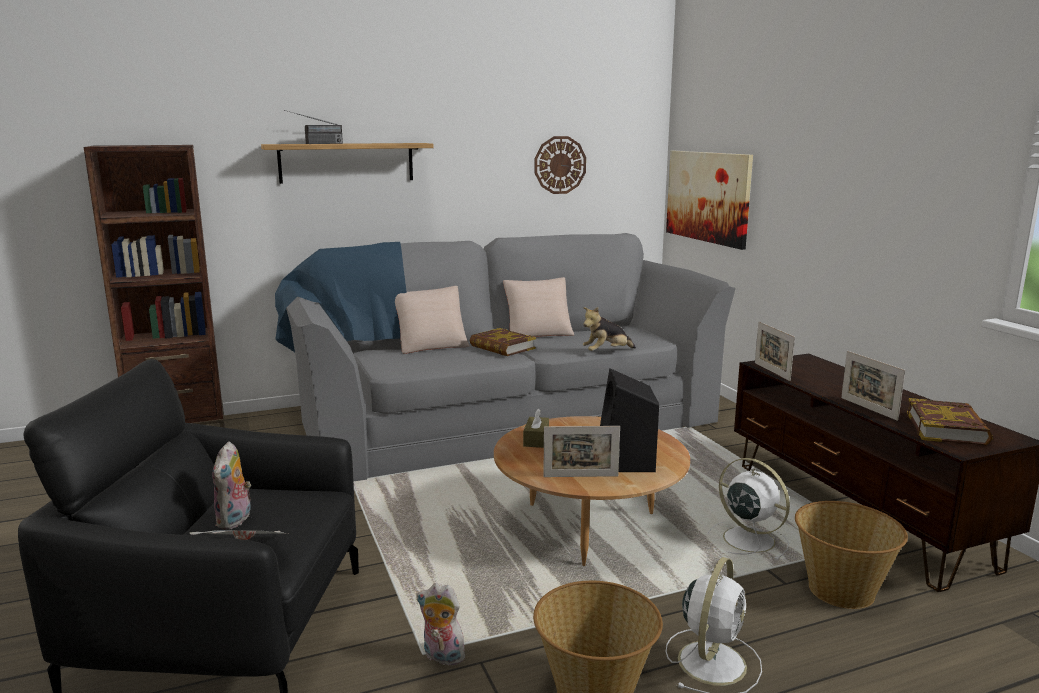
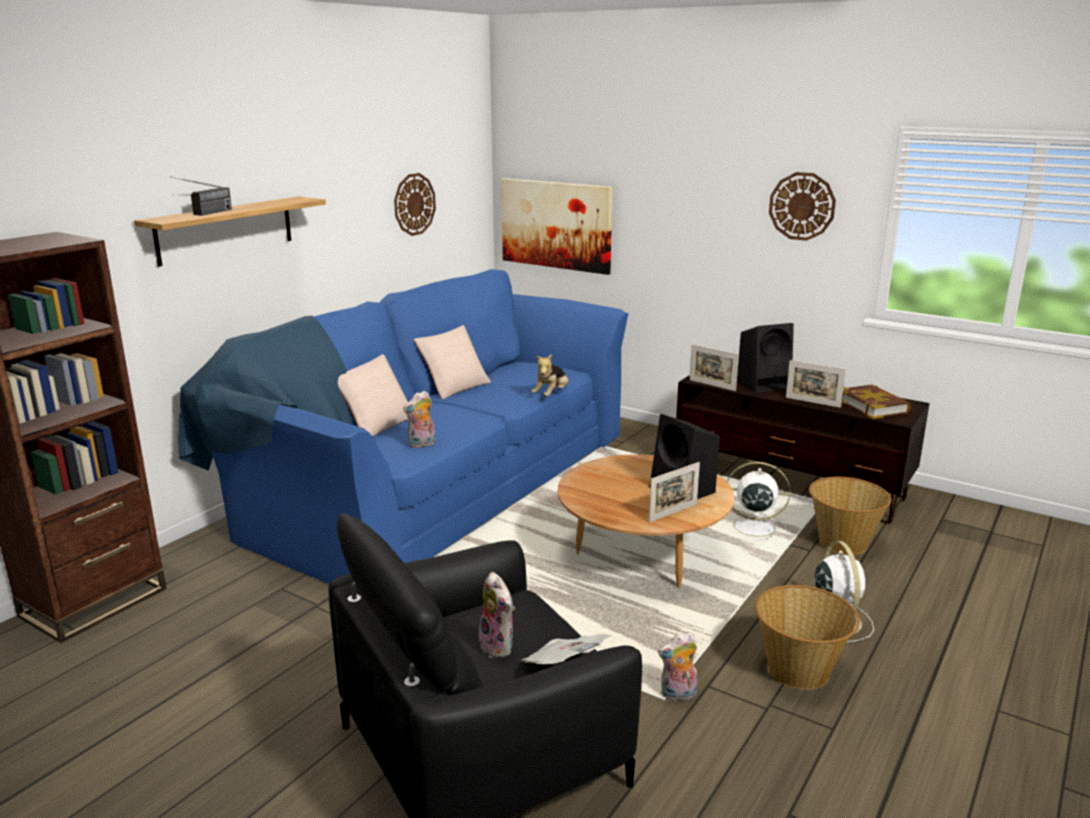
camera: 35 degrees left, 5 degrees up
grey sofa [275,233,736,481] -> blue sofa [178,269,629,584]
book [470,328,536,356] -> none
brown tissue box [523,409,549,448] -> none
none -> plush toy [403,391,436,448]
none -> black speaker [737,323,794,393]
none -> wall clock [769,172,836,241]

